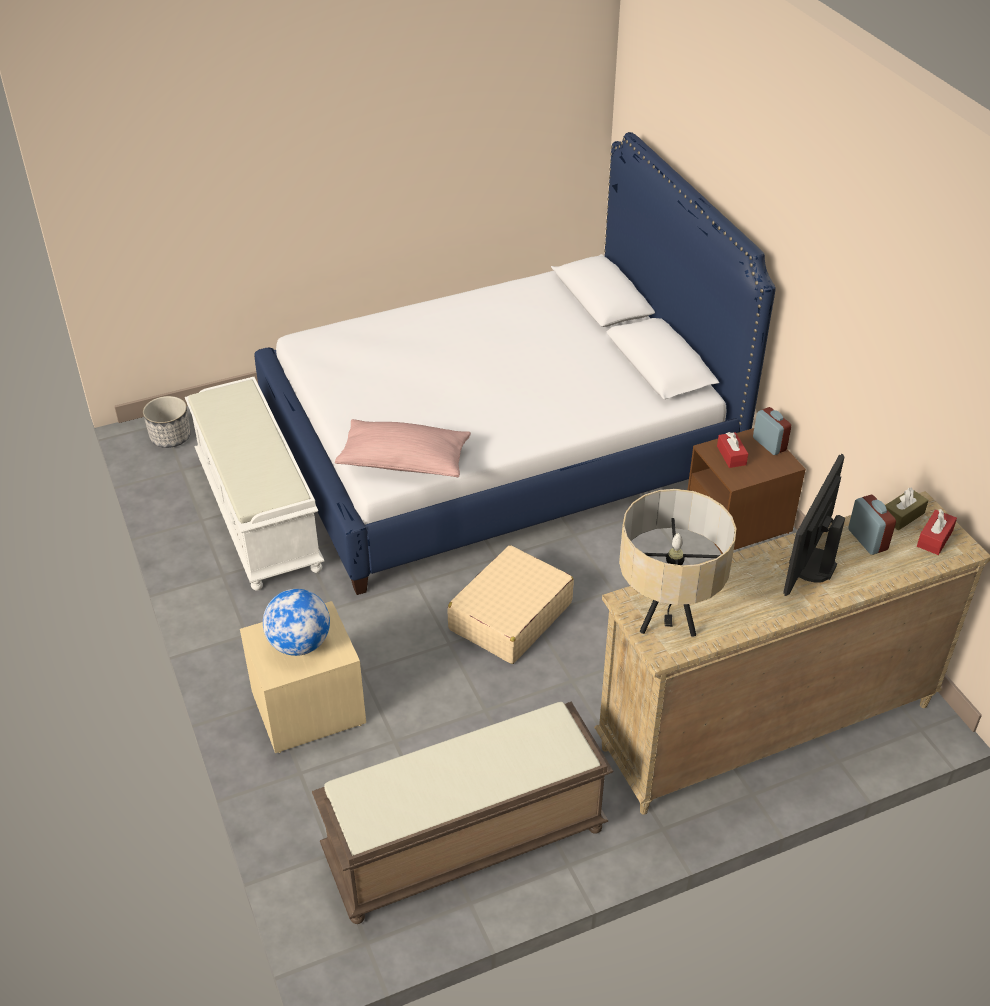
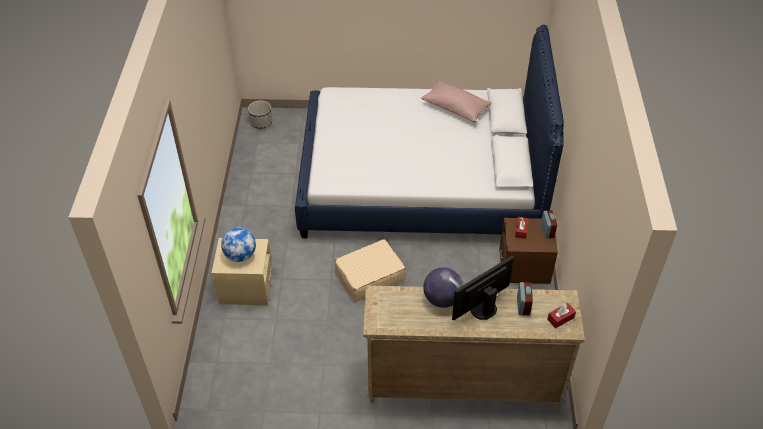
camera: 25 degrees right, 5 degrees up
white bench [185,377,325,591] -> none
brown bench [312,702,614,924] -> none
pink pillow [335,419,471,477] -> pink pillow moved to [421,80,492,122]
beige table lamp [619,489,737,637] -> none
brown tissue box [885,488,929,531] -> none
none -> globe [423,267,463,308]

